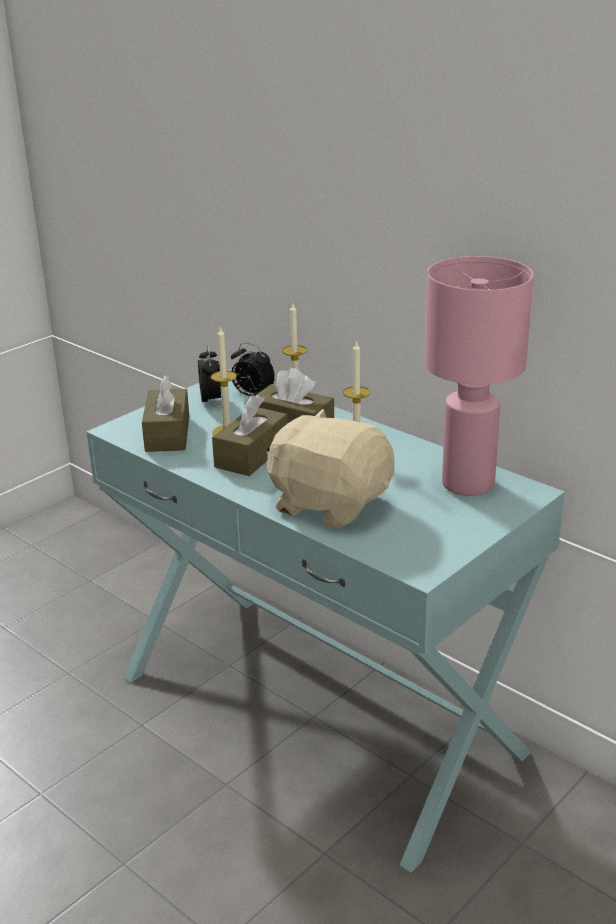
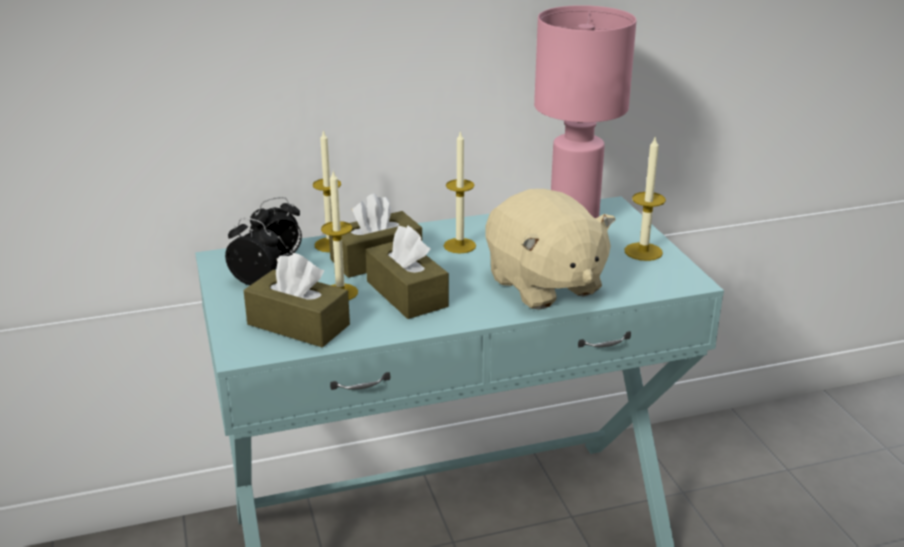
camera: 60 degrees left, 0 degrees up
beige plush toy [267,409,395,529] -> beige plush toy turned 90 degrees counterclockwise [486,189,616,310]
none -> candle [624,136,666,261]

